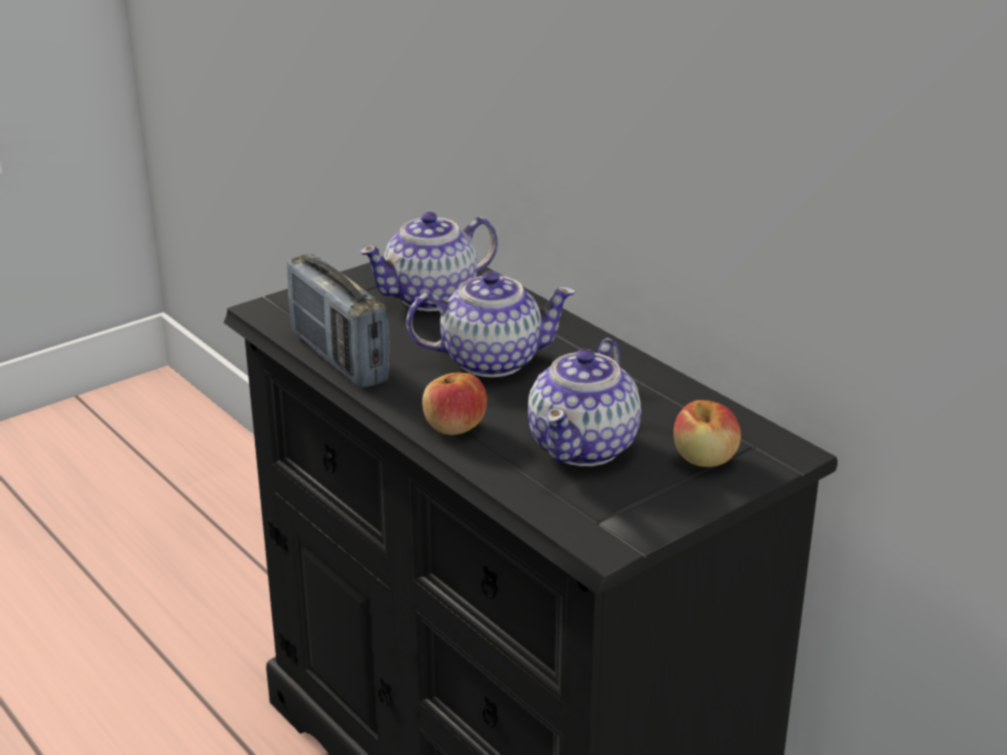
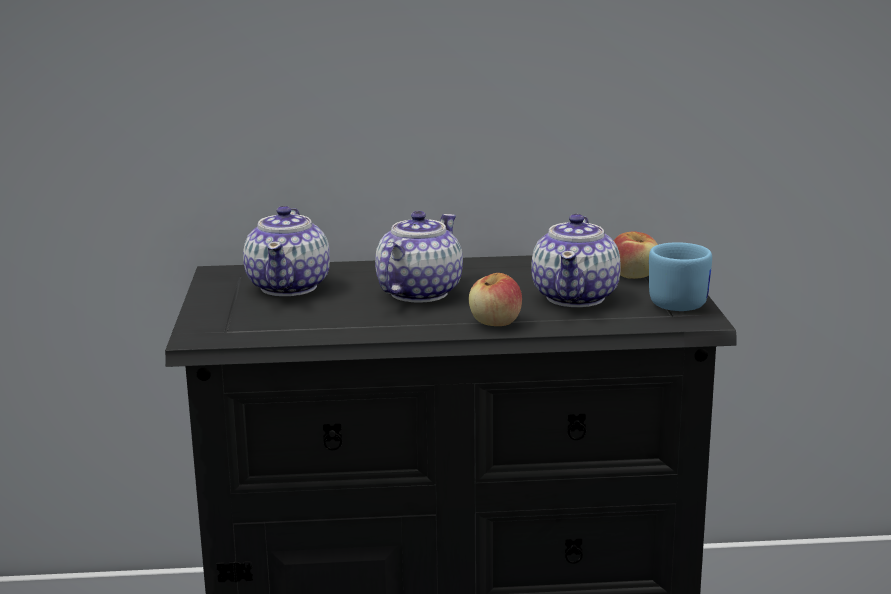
camera: 55 degrees left, 10 degrees down
radio [287,254,390,388] -> none
teapot [528,338,641,466] -> teapot turned 45 degrees clockwise [531,214,621,307]
none -> blue mug [649,242,712,311]

